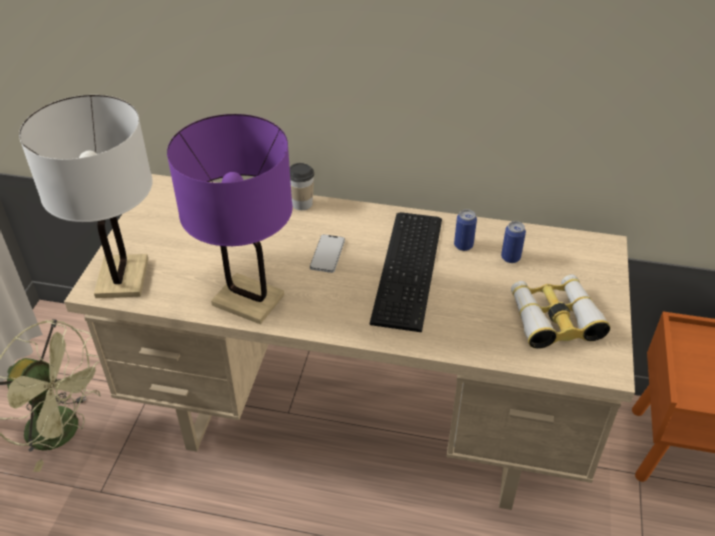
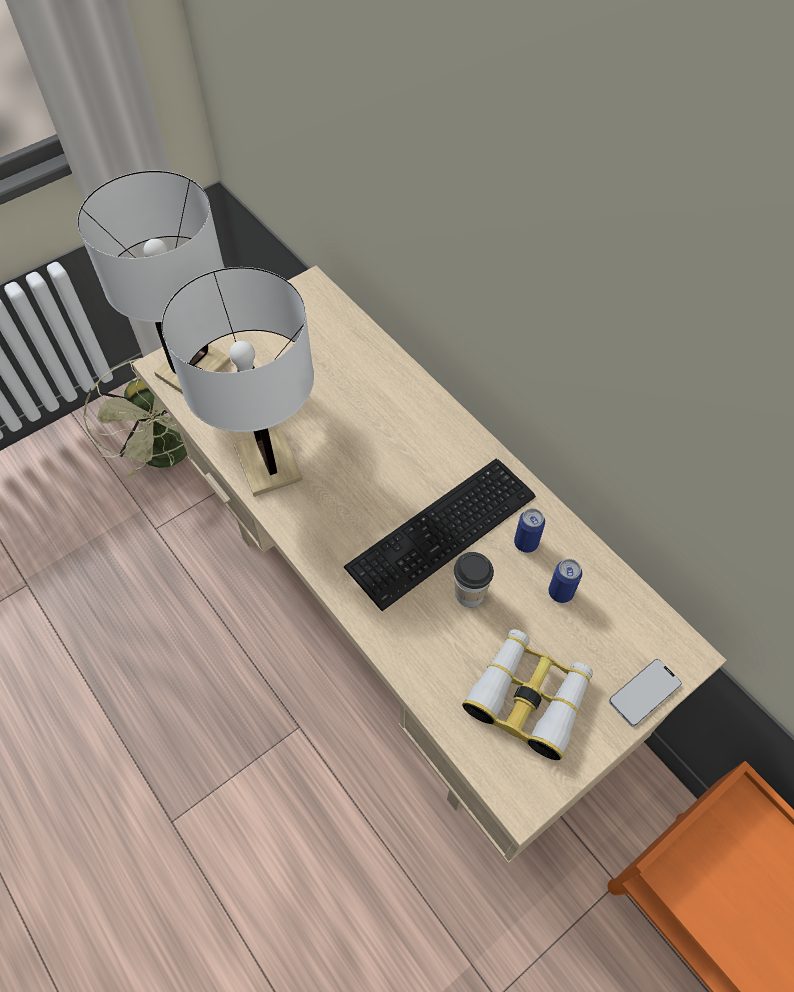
camera: 40 degrees right, 15 degrees up
purple table lamp [167,114,293,324] -> white table lamp [161,267,314,497]
cup [290,163,314,210] -> cup moved to [454,552,494,607]
phone [310,234,345,273] -> phone moved to [609,659,682,727]

